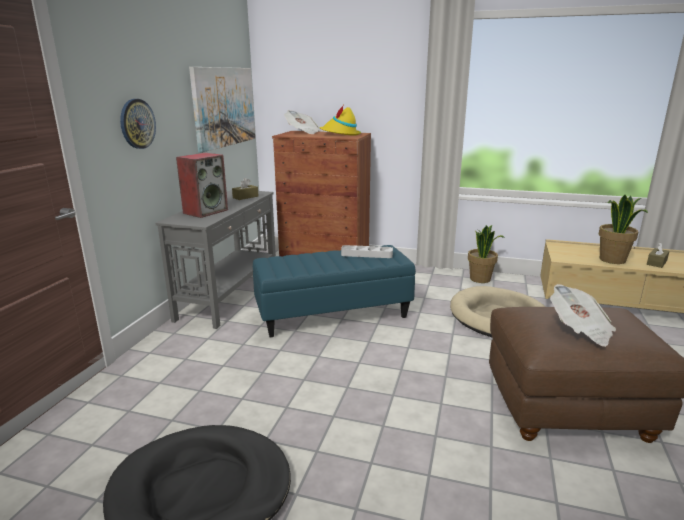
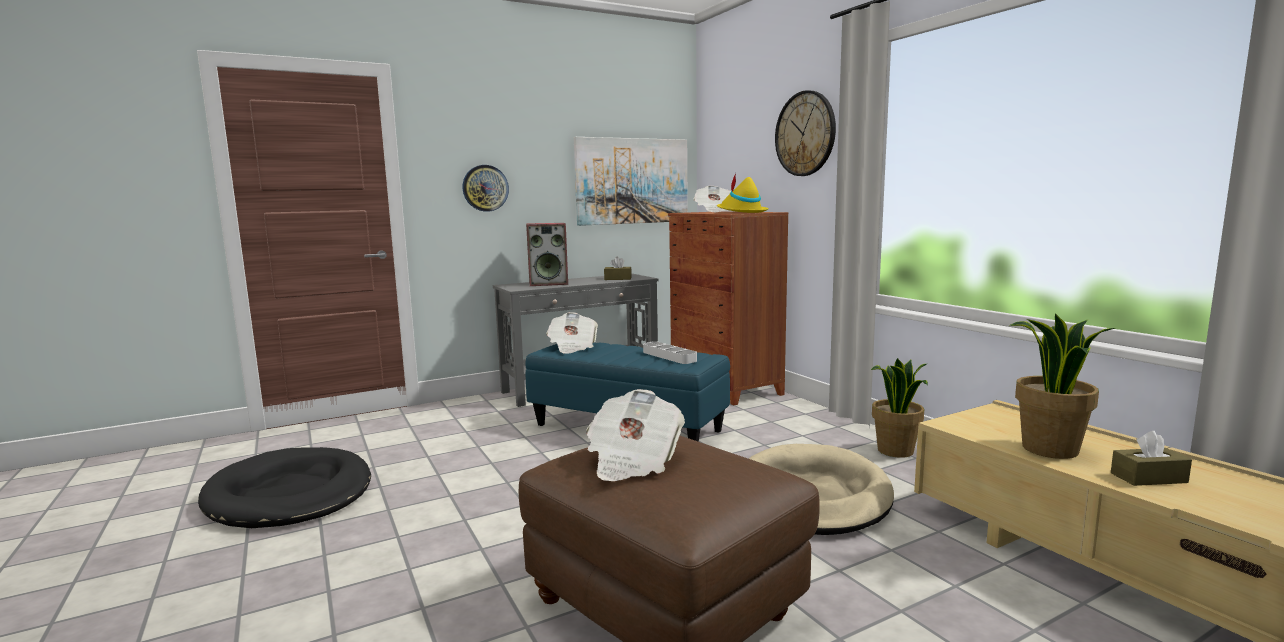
camera: 45 degrees right, 10 degrees down
none -> newspaper [546,312,598,354]
none -> wall clock [775,90,836,176]

